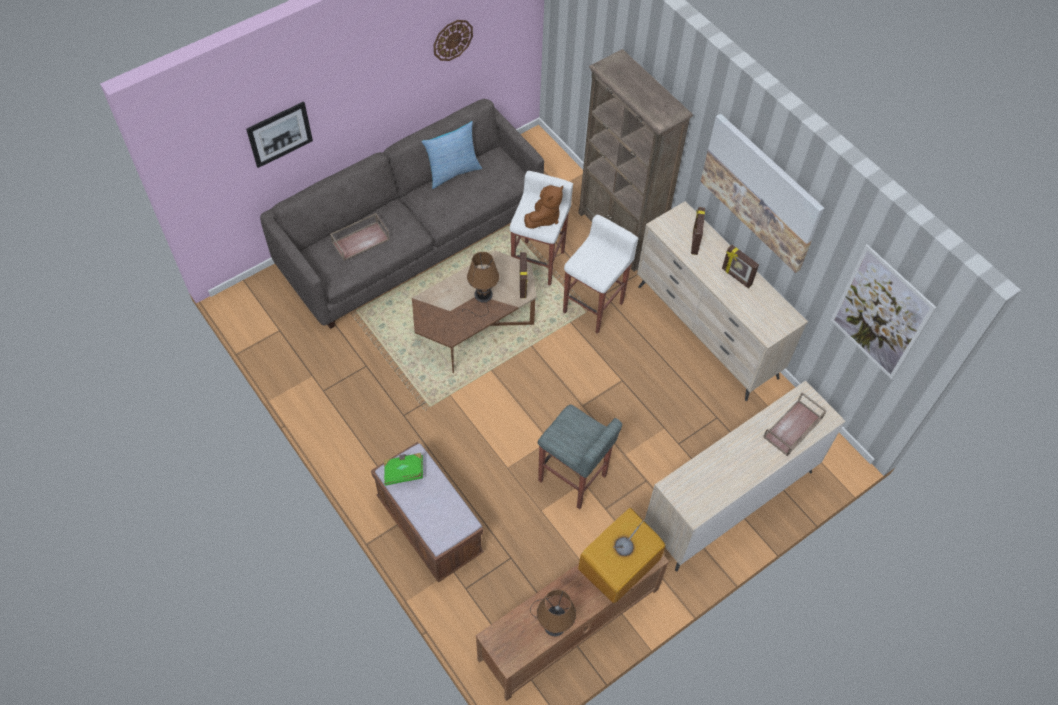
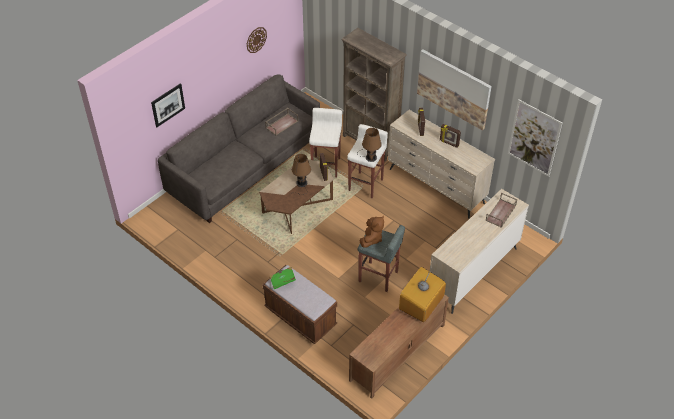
camera: 10 degrees left, 10 degrees down
brown tray [330,213,390,261] -> brown tray moved to [265,108,298,136]
pillow [421,121,482,189] -> none
brown plush toy [524,185,563,229] -> brown plush toy moved to [360,216,384,248]
brown table lamp [530,589,576,636] -> brown table lamp moved to [357,128,382,162]

